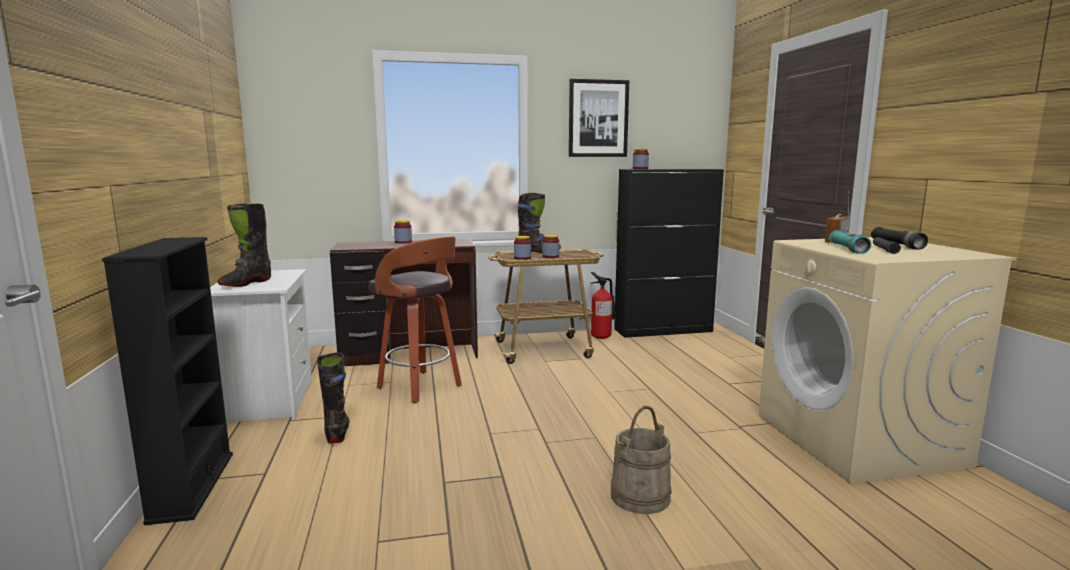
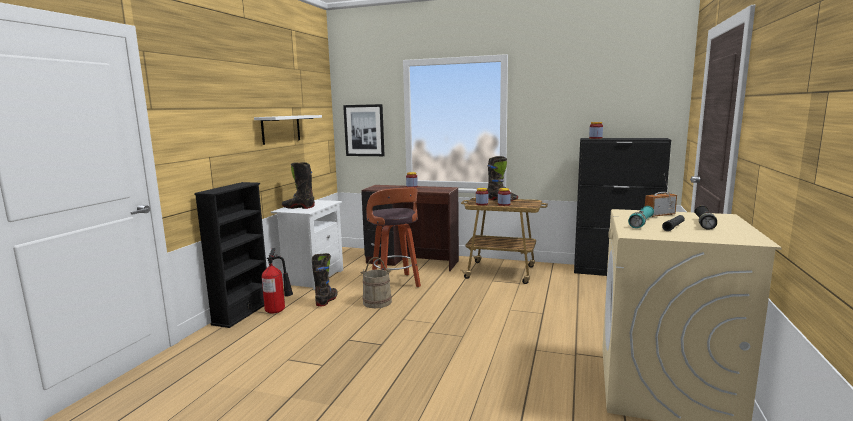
camera: 30 degrees right, 0 degrees up
black boot [217,203,271,287] -> black boot turned 45 degrees clockwise [282,162,315,209]
picture [569,79,629,157] -> picture moved to [343,104,385,156]
fire extinguisher [591,272,616,339] -> fire extinguisher moved to [261,248,293,314]
beige bucket [611,406,672,514] -> beige bucket moved to [360,257,392,308]
none -> white shelf [254,115,322,145]

